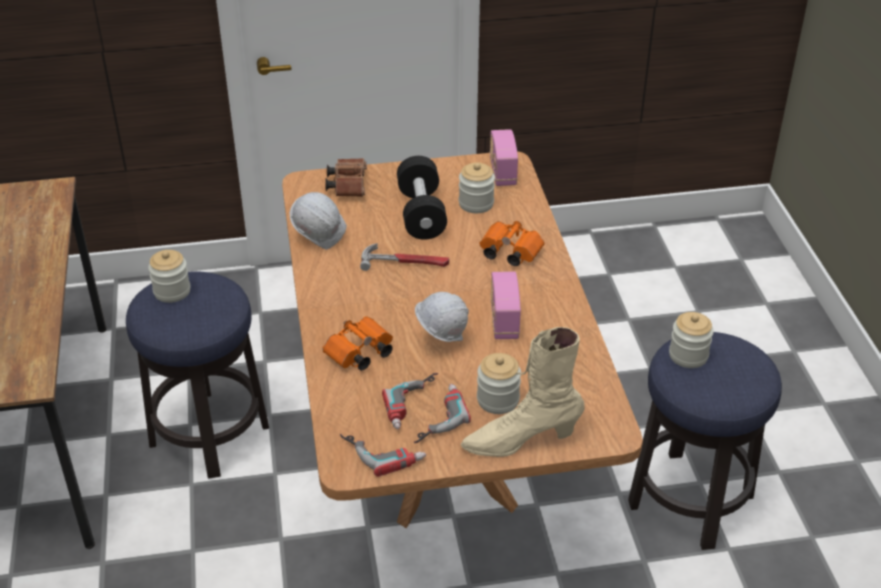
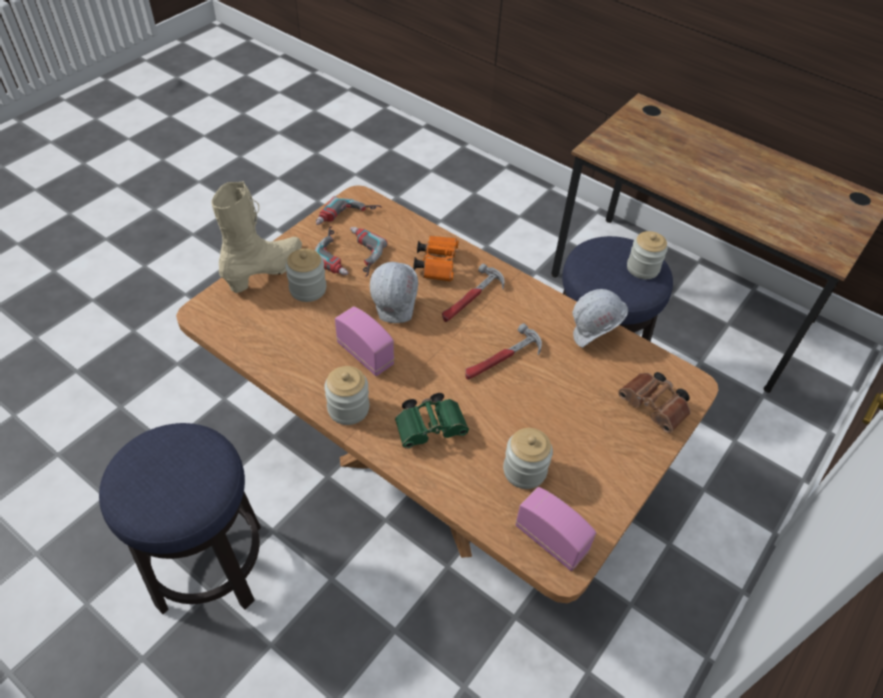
camera: 135 degrees right, 10 degrees up
black dumbbell [397,156,447,240] -> none
orange binoculars [479,221,545,266] -> green binoculars [395,393,469,449]
jar [669,312,714,368] -> jar moved to [324,366,369,425]
none -> hammer [442,263,505,322]

